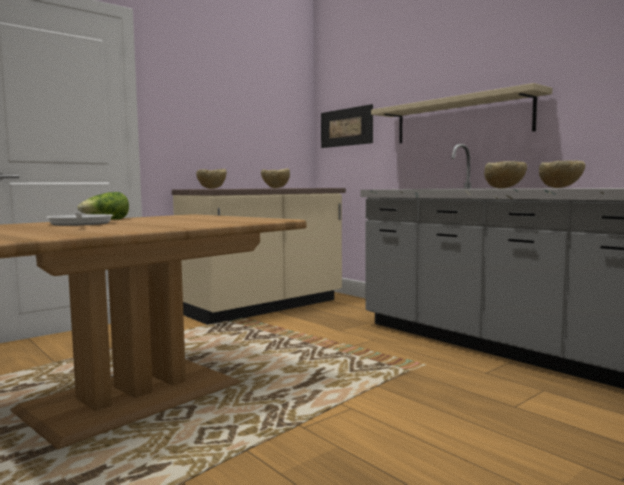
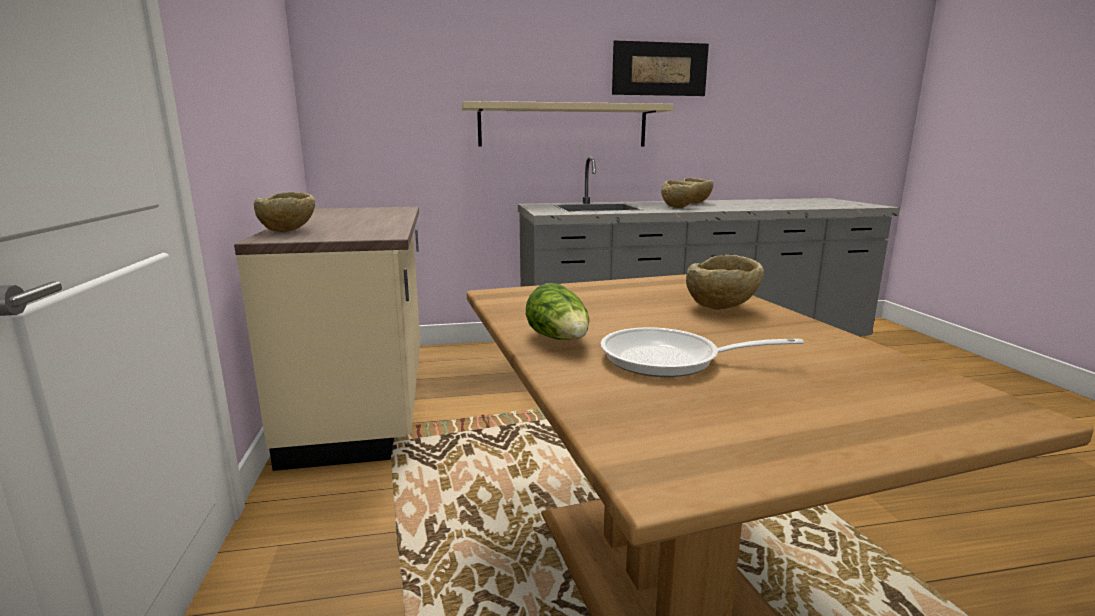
camera: 60 degrees left, 10 degrees up
beige bowl [261,168,290,188] -> beige bowl moved to [686,255,764,310]
picture [321,104,373,148] -> picture moved to [612,40,709,96]

